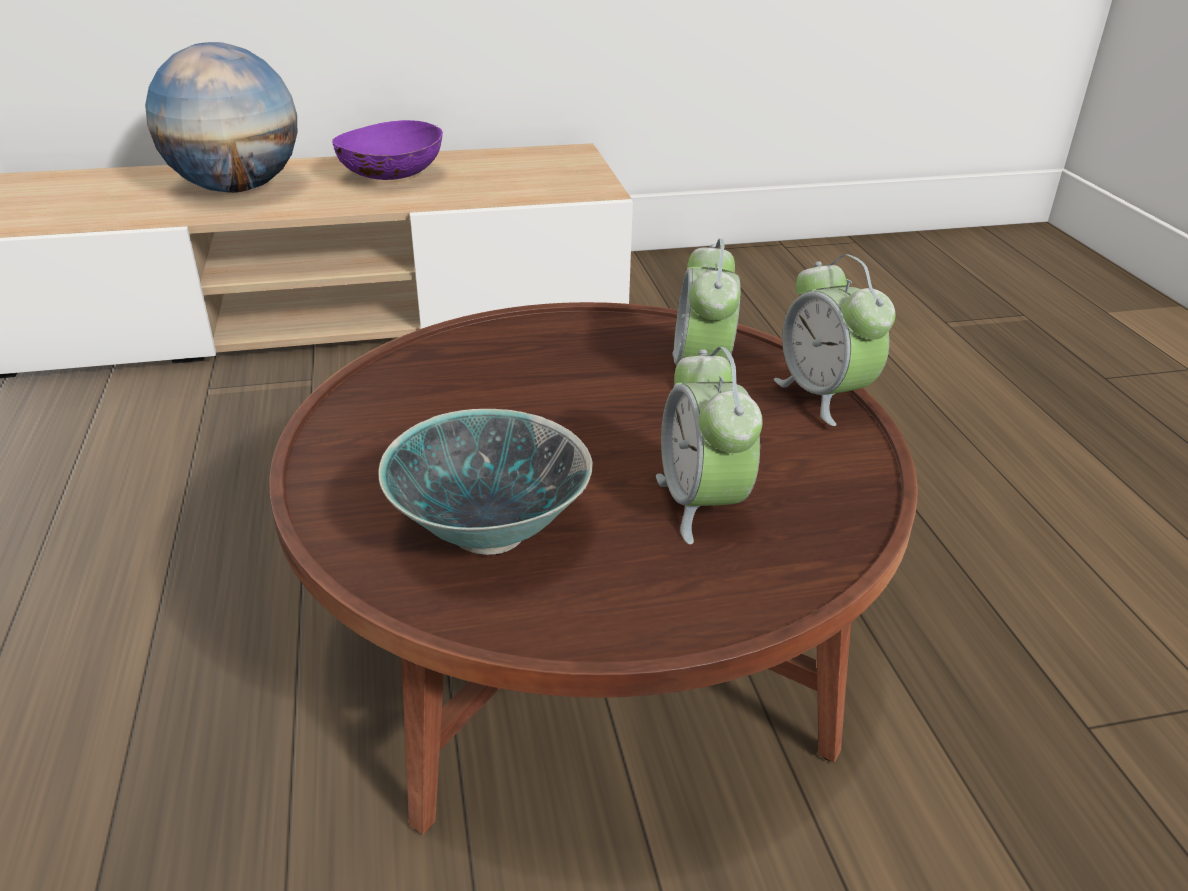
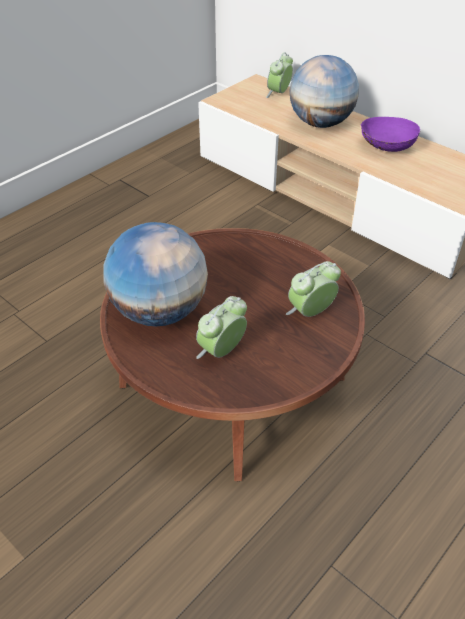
camera: 55 degrees right, 10 degrees up
bowl [378,409,593,555] -> globe [104,222,208,326]
alarm clock [774,254,895,426] -> alarm clock moved to [266,52,293,98]

